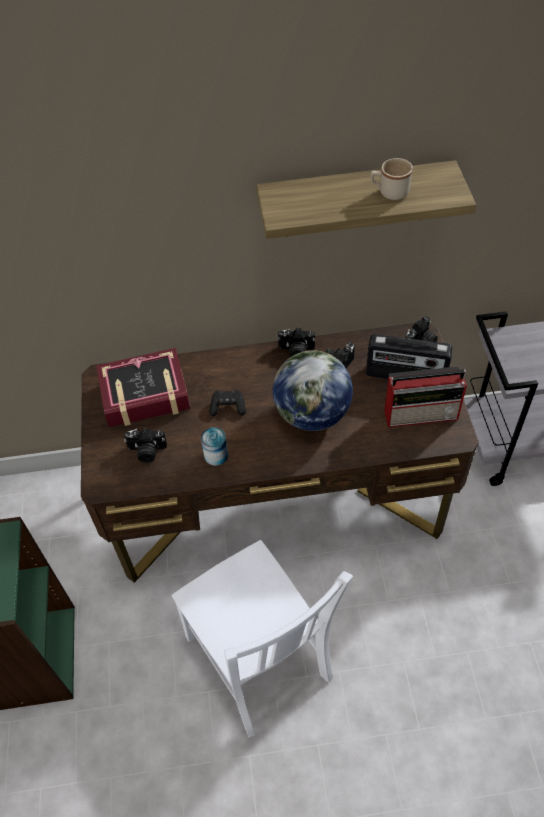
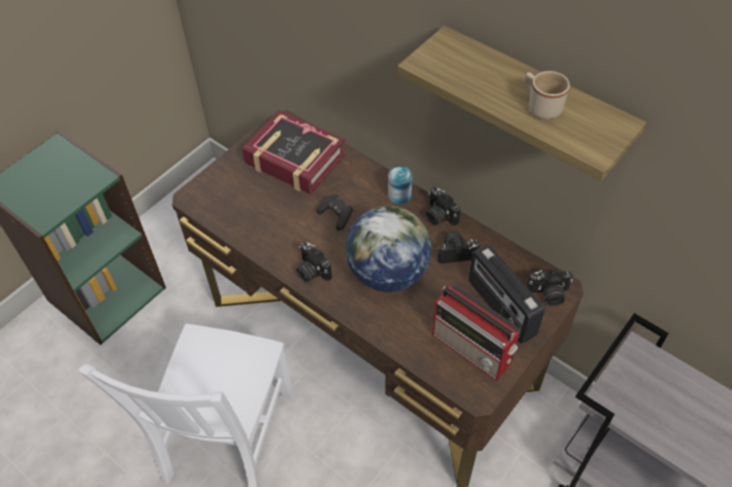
camera: 45 degrees right, 0 degrees up
camera [124,428,167,463] -> camera moved to [296,242,332,283]
can [201,427,228,466] -> can moved to [388,166,412,204]

